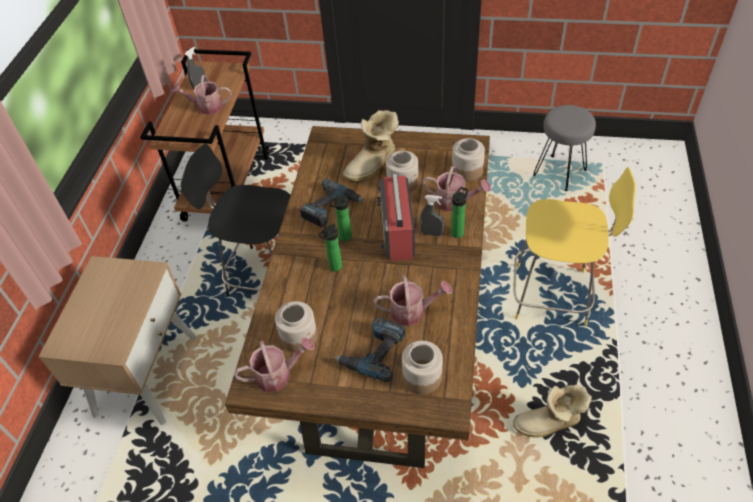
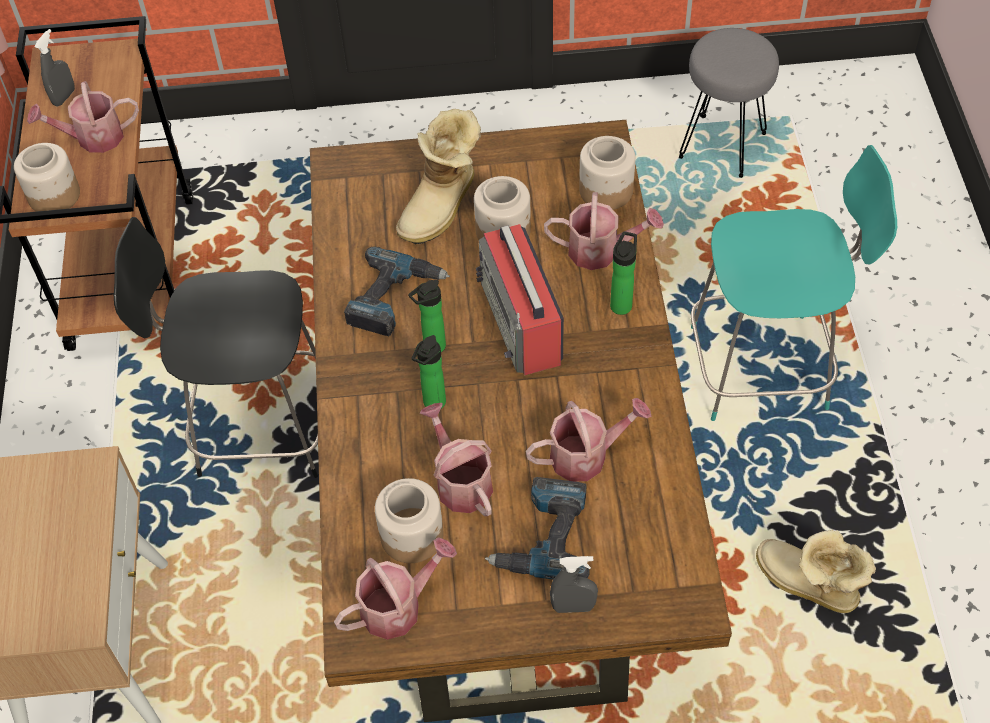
camera: 15 degrees left, 5 degrees up
jar [402,341,443,394] -> jar moved to [14,143,80,212]
grey spray bottle [420,195,445,236] -> grey spray bottle moved to [550,556,598,613]
yellow stool [513,167,636,326] -> turquoise stool [691,145,897,421]
boot [513,384,592,438] -> boot turned 60 degrees clockwise [756,530,876,613]
none -> watering can [420,403,493,516]

